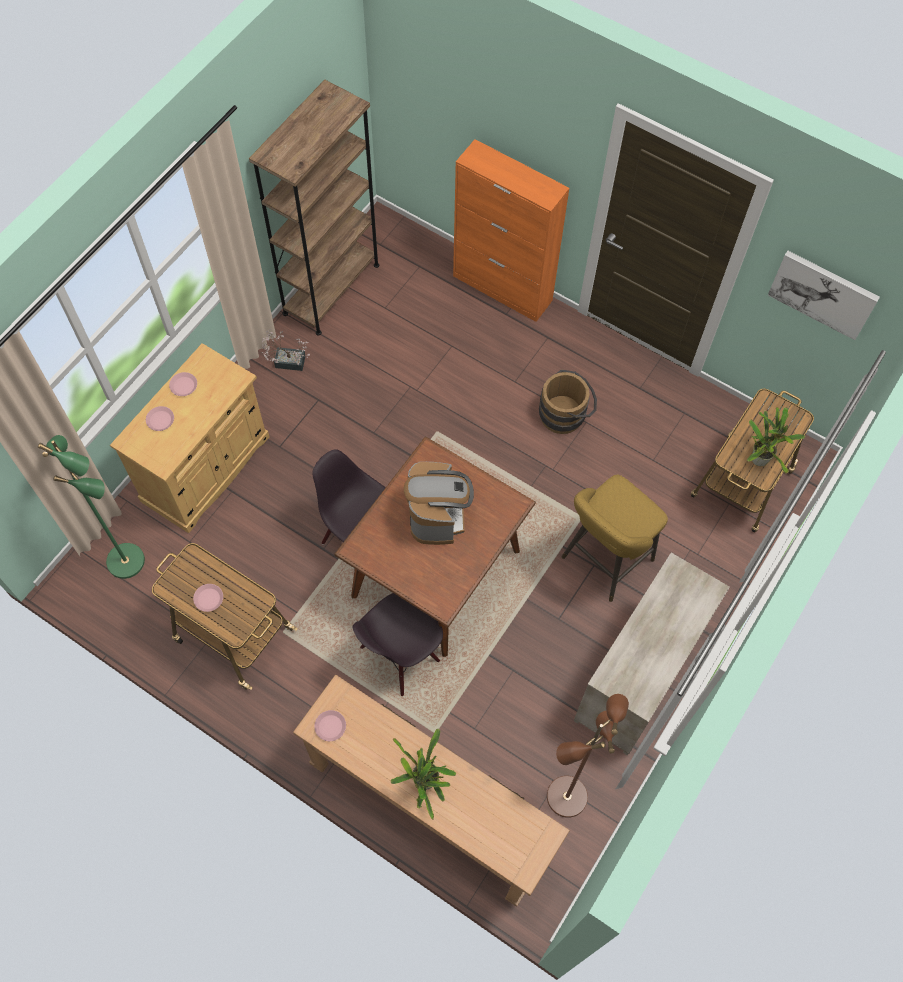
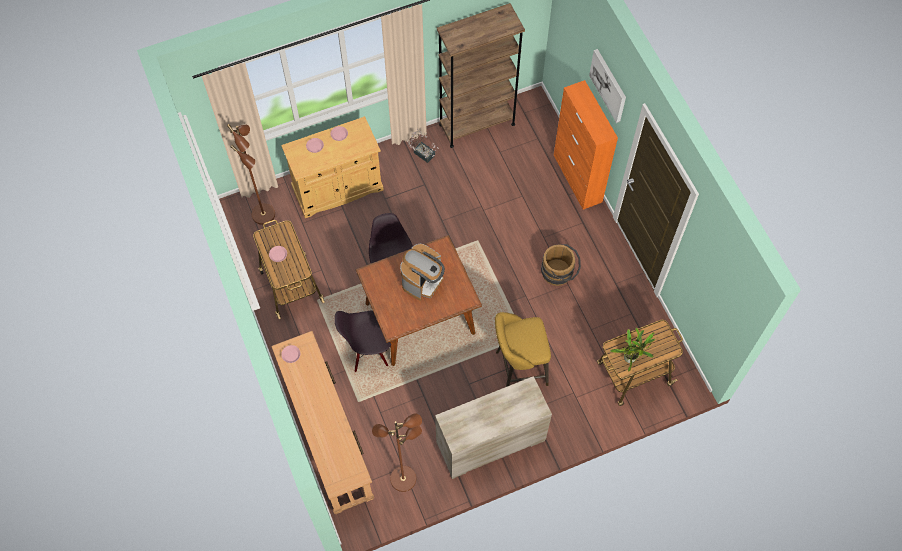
camera: 35 degrees right, 0 degrees up
green floor lamp [38,435,145,579] -> brown floor lamp [227,124,275,225]
potted plant [390,728,456,820] -> none
picture [768,251,880,340] -> picture moved to [589,49,626,123]

